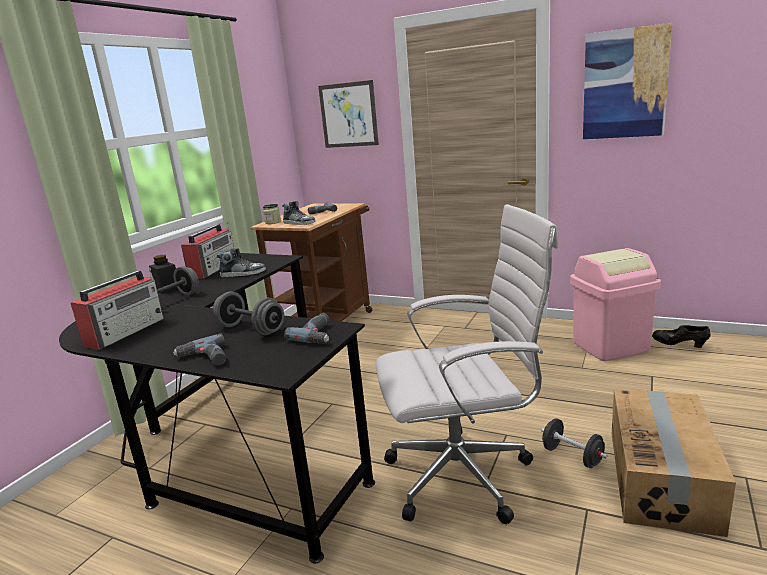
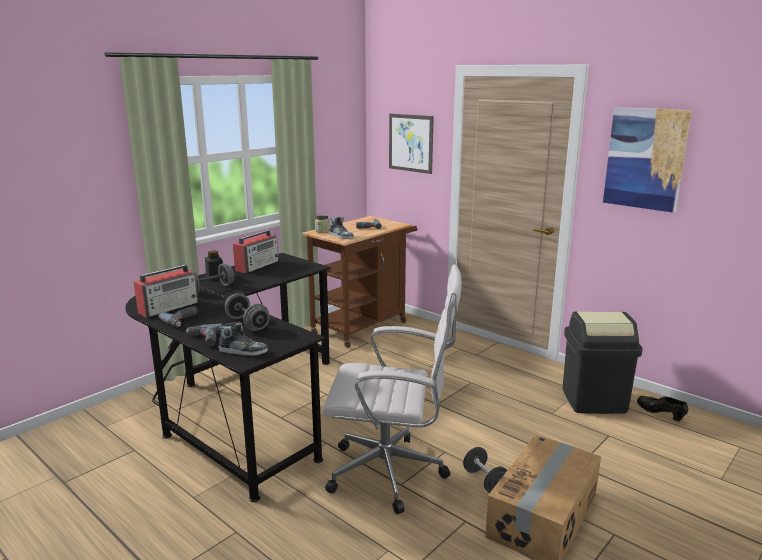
camera: 15 degrees right, 0 degrees up
shoe [217,248,266,277] -> shoe moved to [218,322,268,356]
power drill [284,313,329,344] -> power drill moved to [159,306,198,327]
pink trash can [570,248,661,361] -> black trash can [562,312,643,414]

